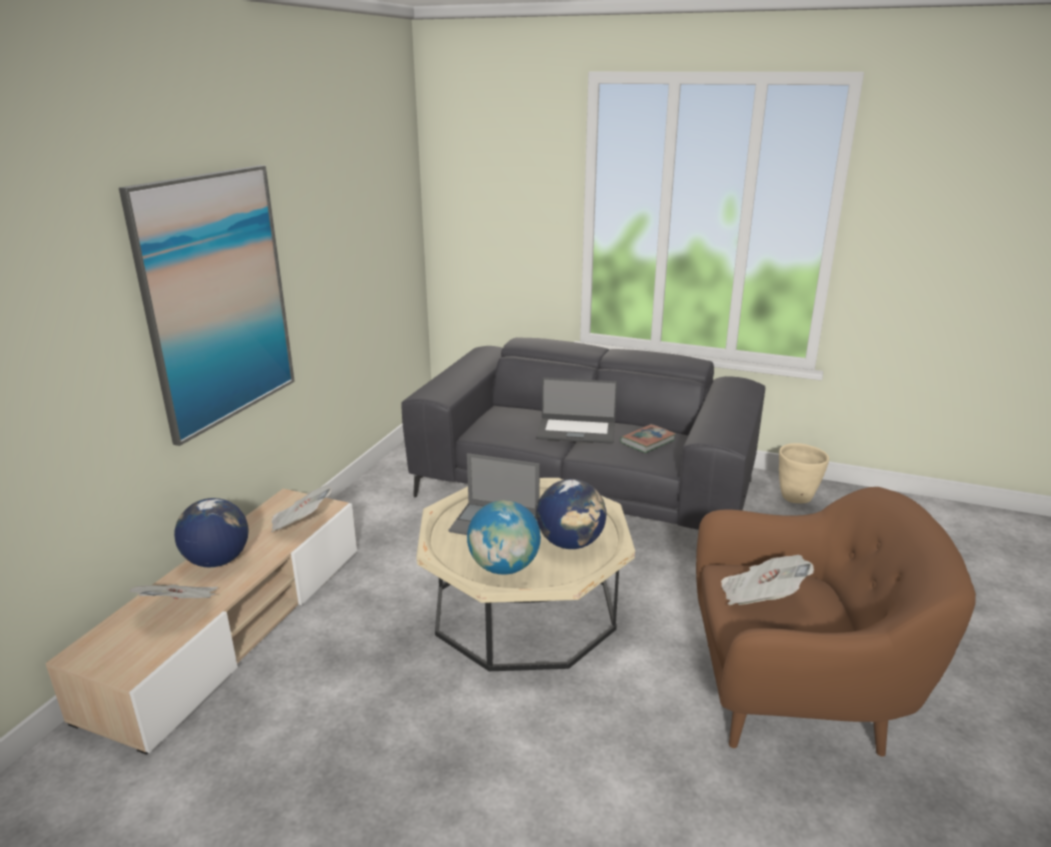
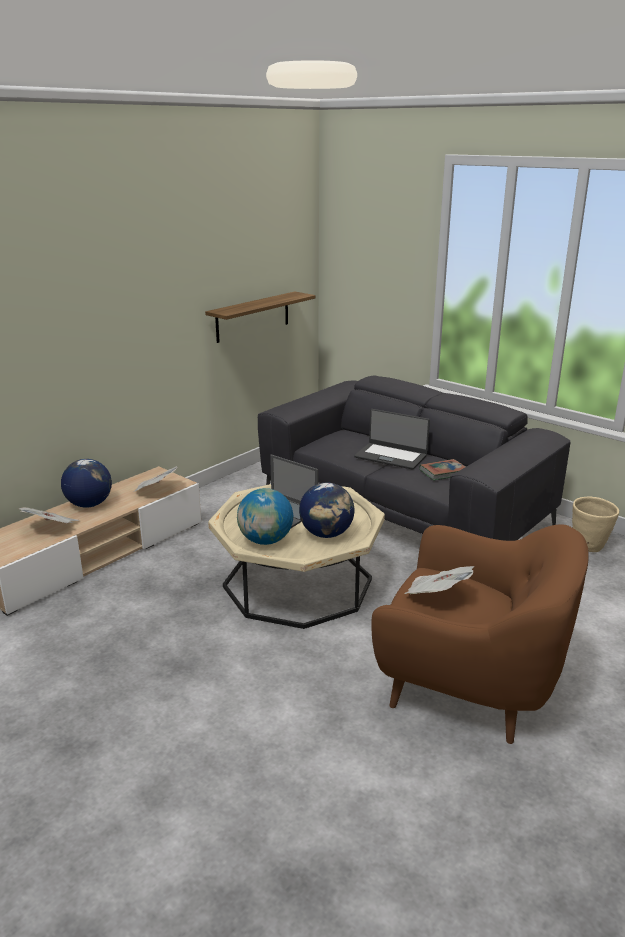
camera: 20 degrees right, 0 degrees up
picture [119,165,295,446] -> none
none -> shelf [205,292,315,343]

